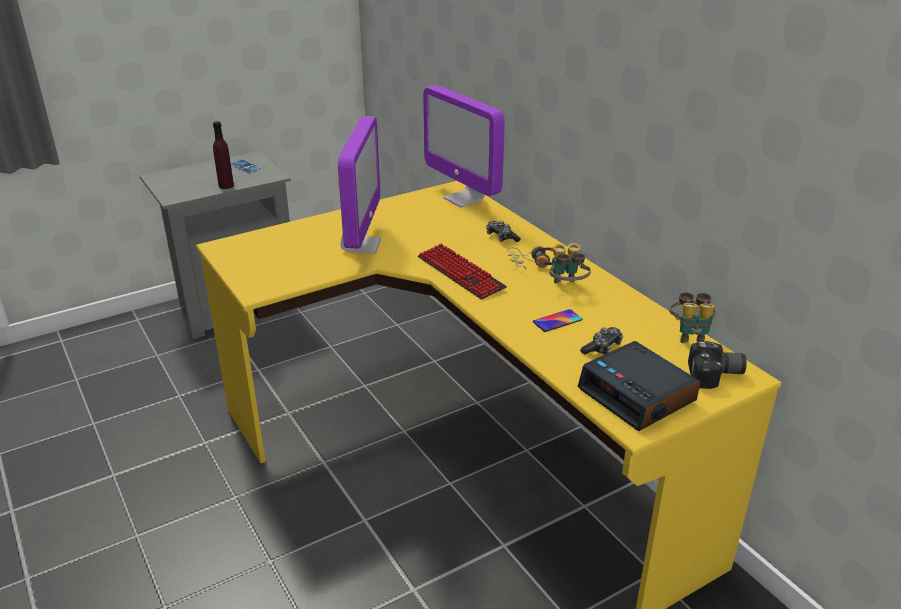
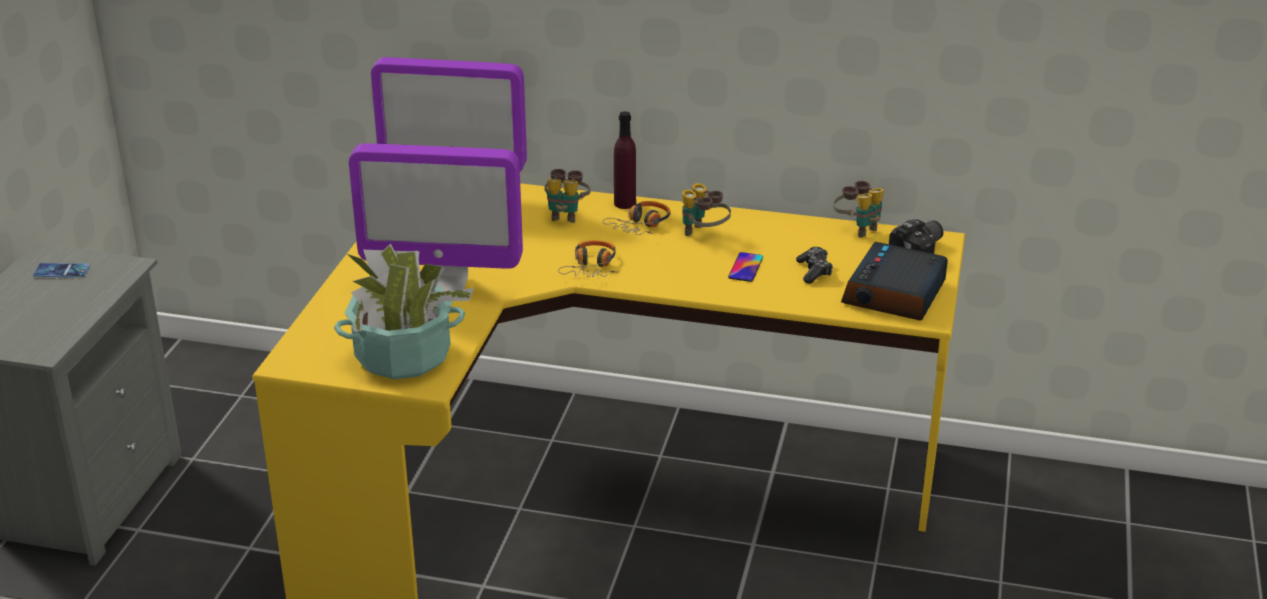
camera: 45 degrees left, 0 degrees up
purple bottle [213,121,234,189] -> purple bottle moved to [614,111,636,209]
monitor [338,116,381,253] -> monitor turned 135 degrees clockwise [349,143,523,291]
keyboard [418,243,507,299] -> headphones [558,240,617,277]
game controller [486,221,521,242] -> binoculars [545,169,591,223]
alarm clock [577,341,700,431] -> alarm clock turned 105 degrees clockwise [841,242,948,320]
none -> potted plant [334,243,474,379]

